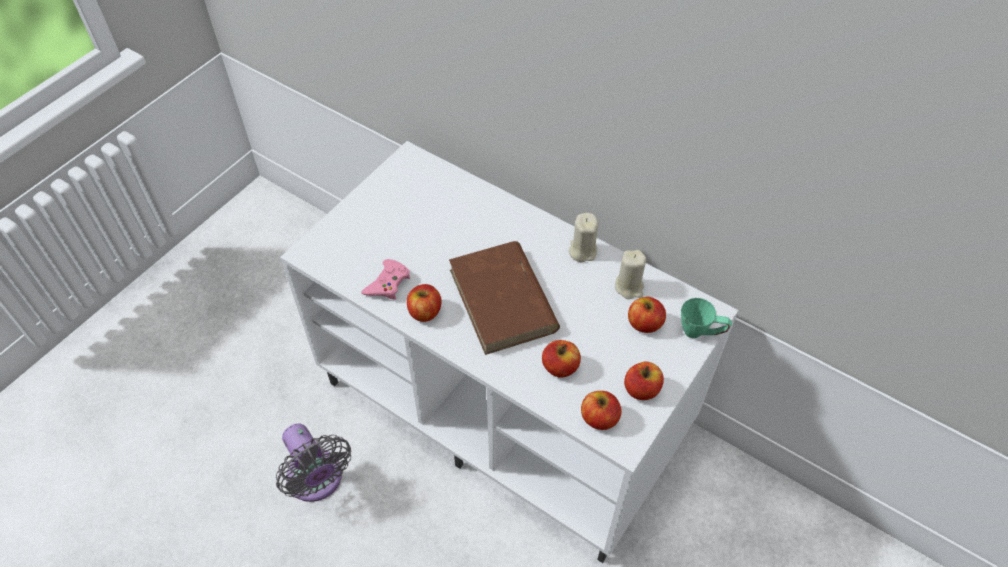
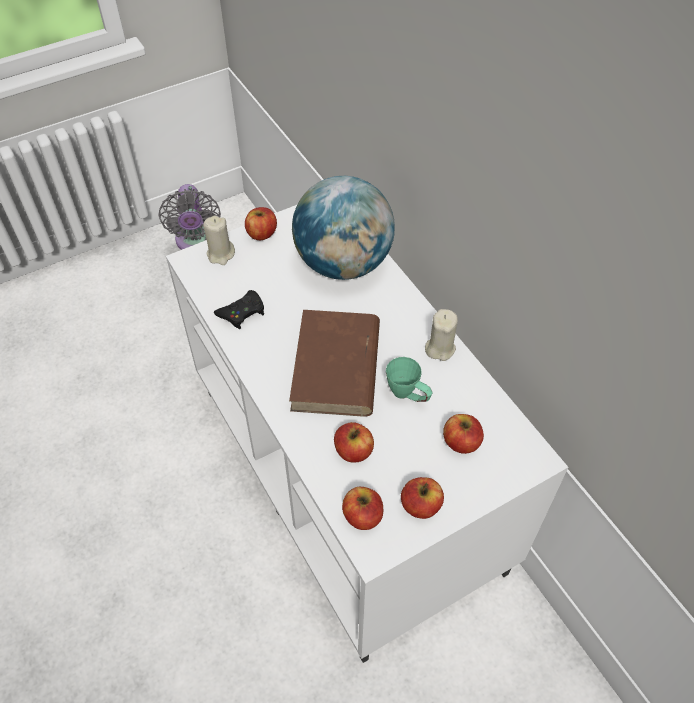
camera: 25 degrees right, 0 degrees up
grey fan [276,423,351,502] -> grey fan moved to [159,184,221,250]
pink game controller [361,259,410,300] -> black game controller [214,290,264,329]
apple [407,284,442,322] -> apple moved to [245,207,277,240]
beige candle [615,250,646,299] -> beige candle moved to [203,215,235,265]
green mug [681,298,732,338] -> green mug moved to [386,357,433,402]
none -> globe [292,176,395,280]

